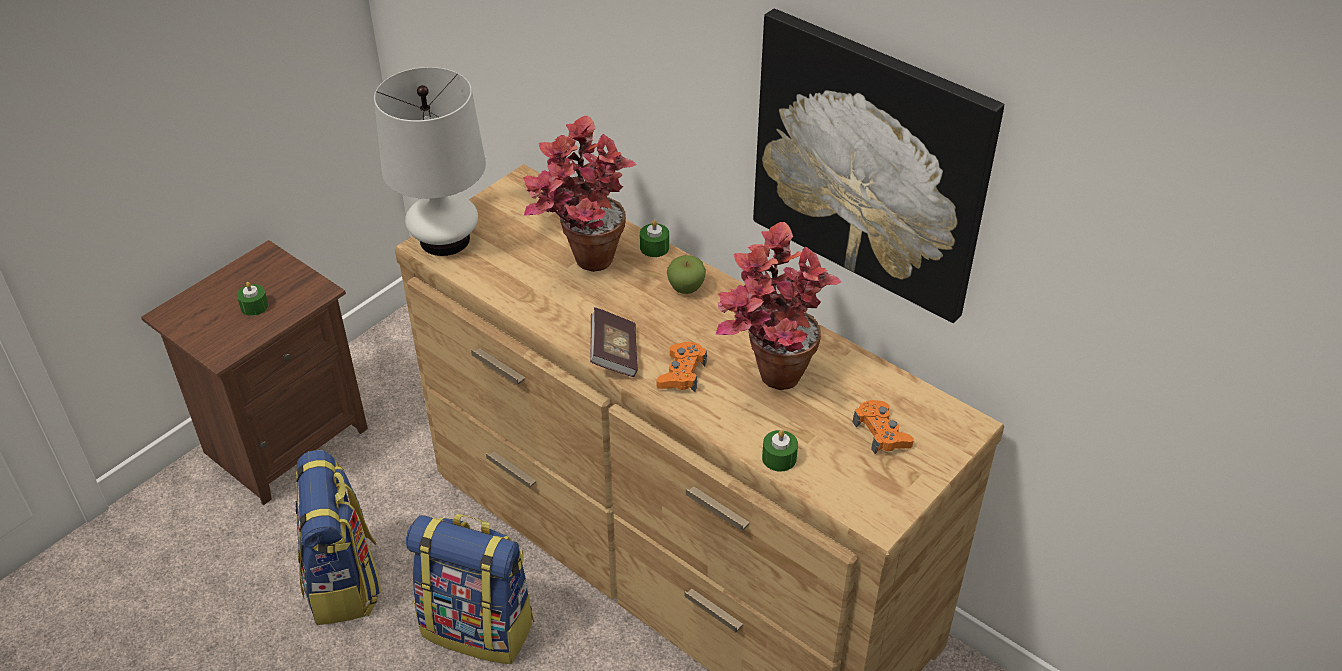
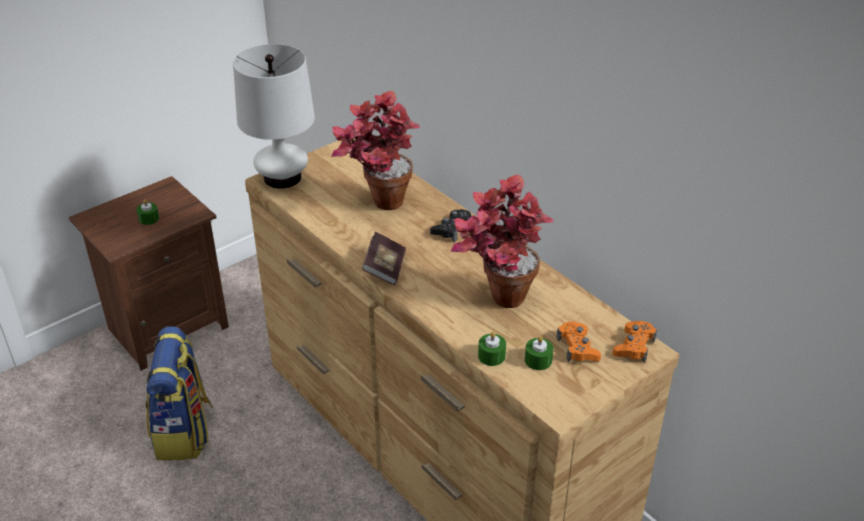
camera: 10 degrees right, 5 degrees down
backpack [406,514,534,664] -> none
green candle [640,220,669,257] -> green candle moved to [525,336,554,370]
orange game controller [657,342,707,392] -> orange game controller moved to [612,321,657,363]
apple [667,255,706,294] -> black game controller [430,209,472,242]
picture [753,9,1004,323] -> none

